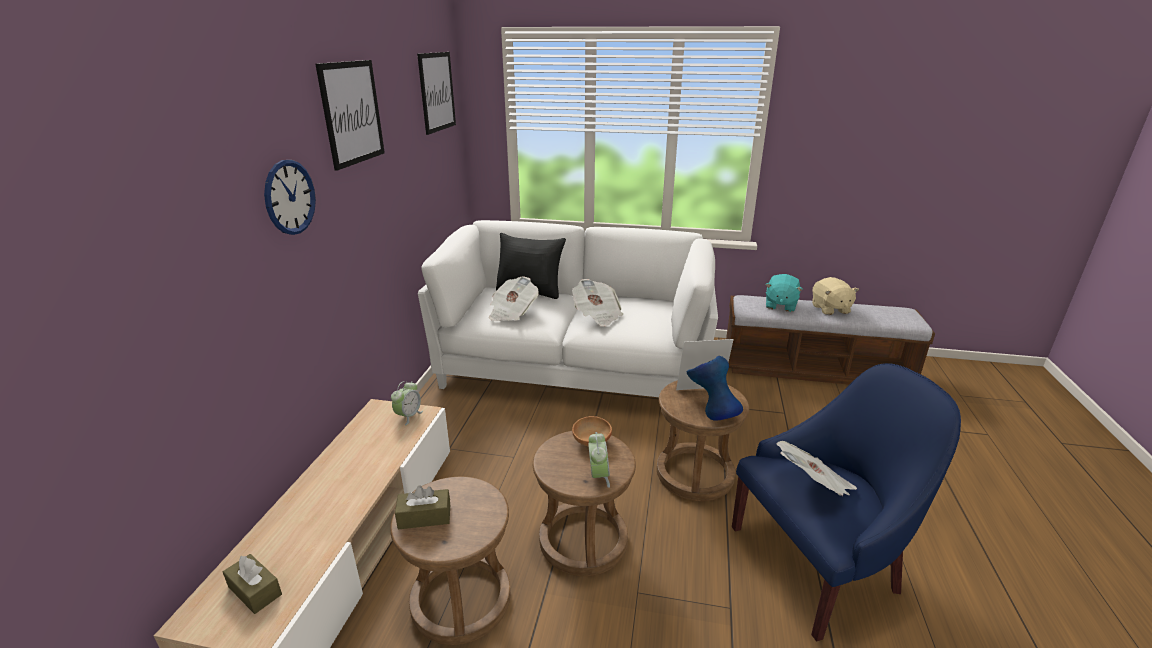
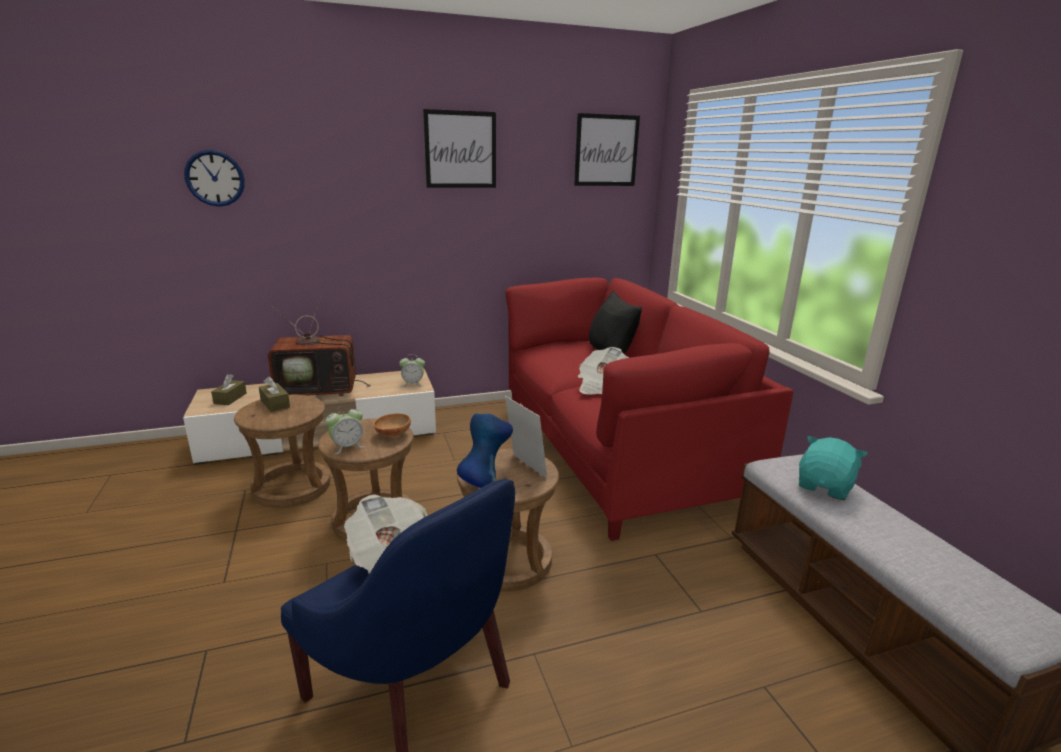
camera: 60 degrees right, 5 degrees down
wall clock [264,160,316,235] -> wall clock moved to [184,150,245,207]
white sofa [418,220,718,397] -> red sofa [506,277,793,541]
newspaper [489,276,539,321] -> none
turquoise plush toy [765,274,803,312] -> turquoise plush toy turned 135 degrees clockwise [799,436,868,500]
beige plush toy [812,277,859,315] -> none
none -> television [268,293,371,396]

